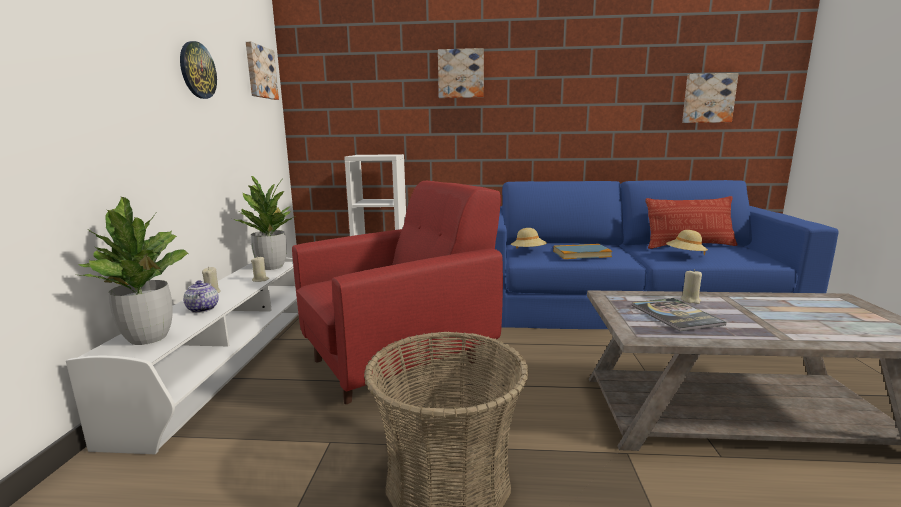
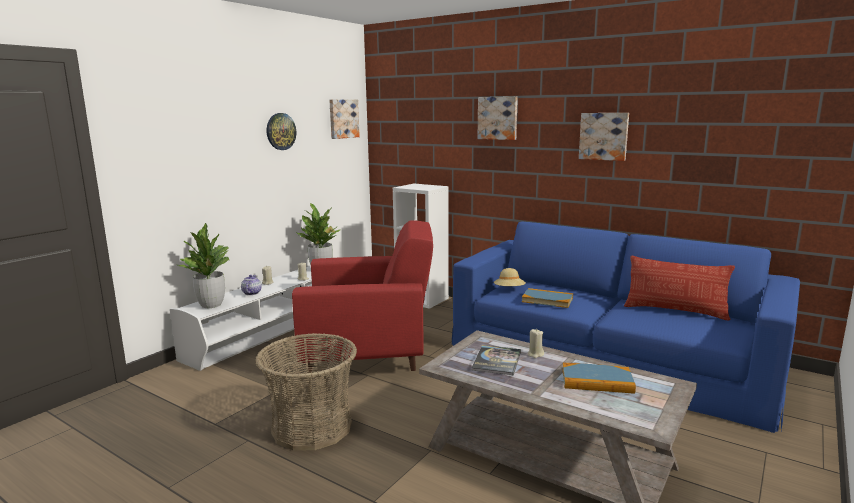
camera: 30 degrees right, 0 degrees up
beige hat [666,230,708,255] -> none
picture [682,73,739,123] -> picture moved to [579,113,629,161]
none -> book [562,363,636,394]

